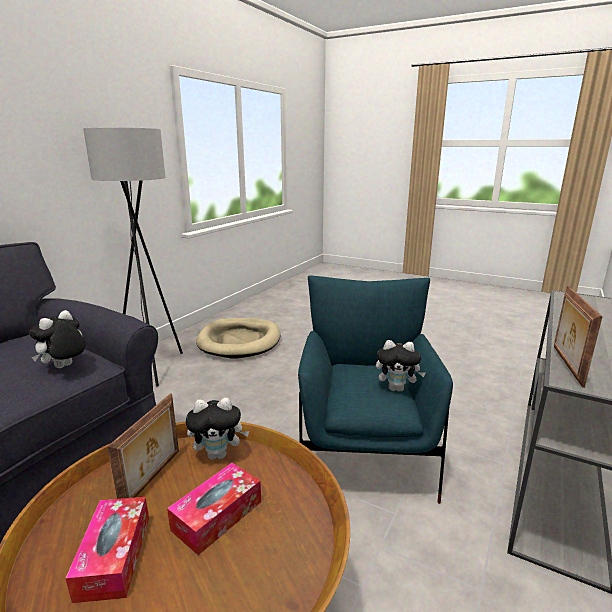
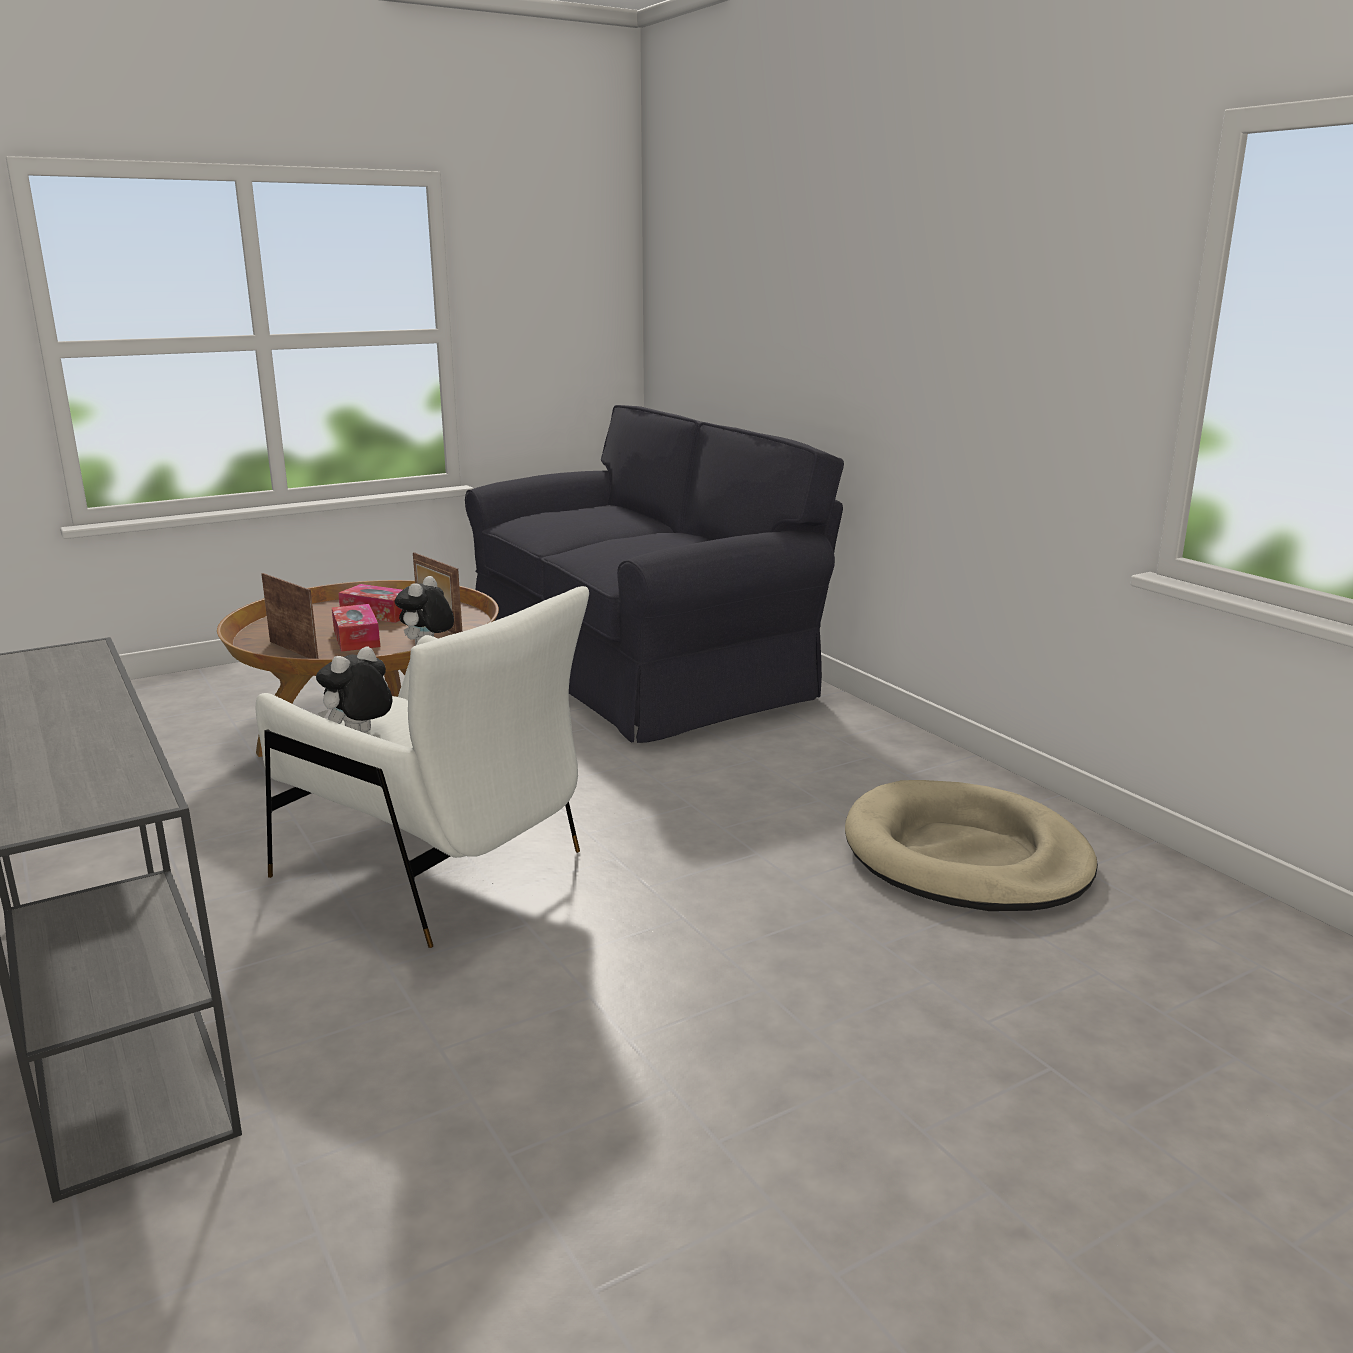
camera: 120 degrees right, 0 degrees up
plush toy [29,310,86,368] -> none
grey floor lamp [83,127,183,387] -> none
blue armchair [298,275,453,504] -> white armchair [256,586,589,948]
picture frame [554,286,603,388] -> picture frame moved to [261,573,318,659]

